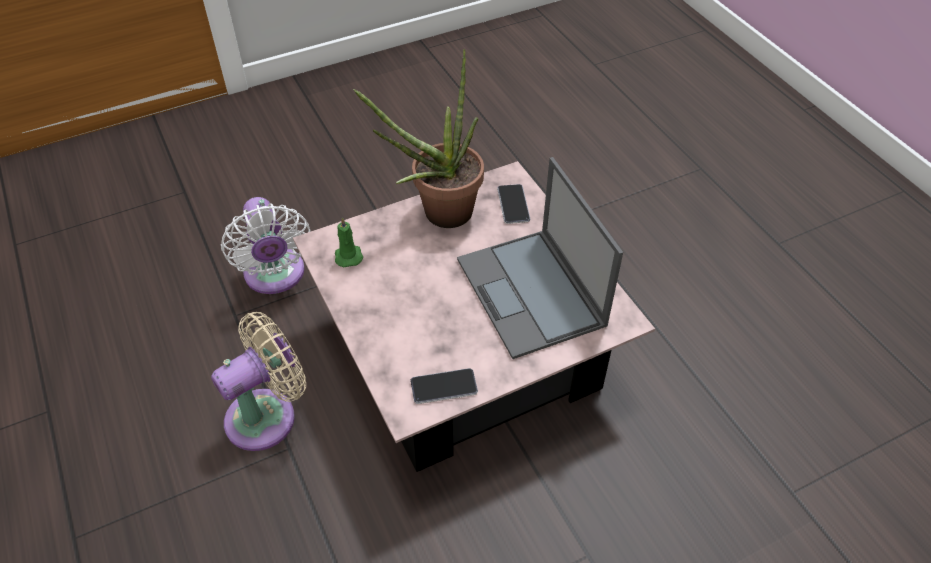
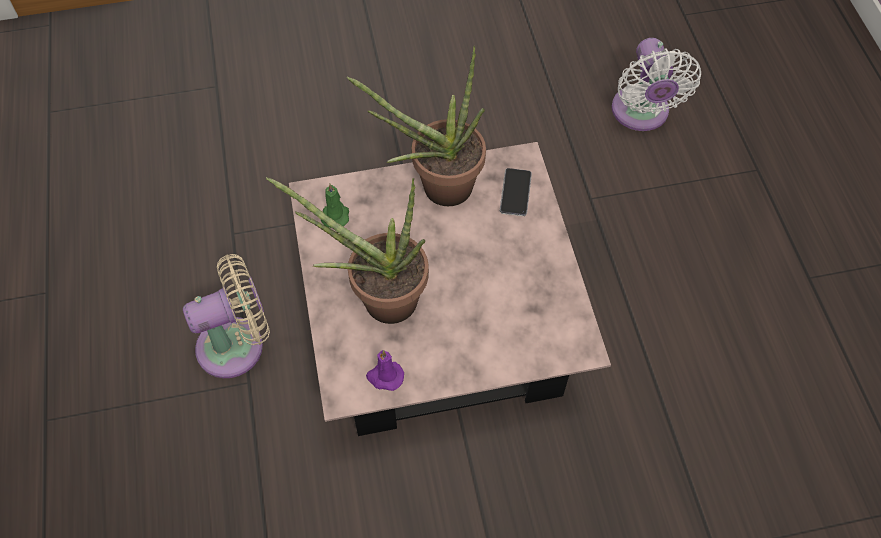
camera: 15 degrees right, 10 degrees up
white fan [221,197,311,294] -> white fan moved to [612,38,701,131]
phone [411,368,478,404] -> purple candle [366,350,404,391]
laptop [457,157,623,359] -> none
none -> potted plant [266,177,429,324]

